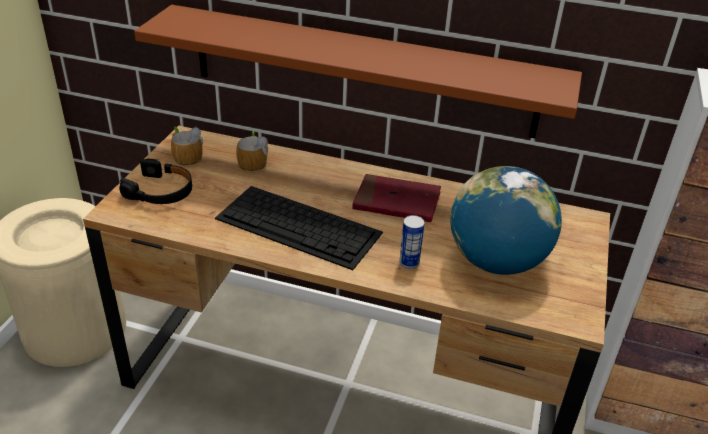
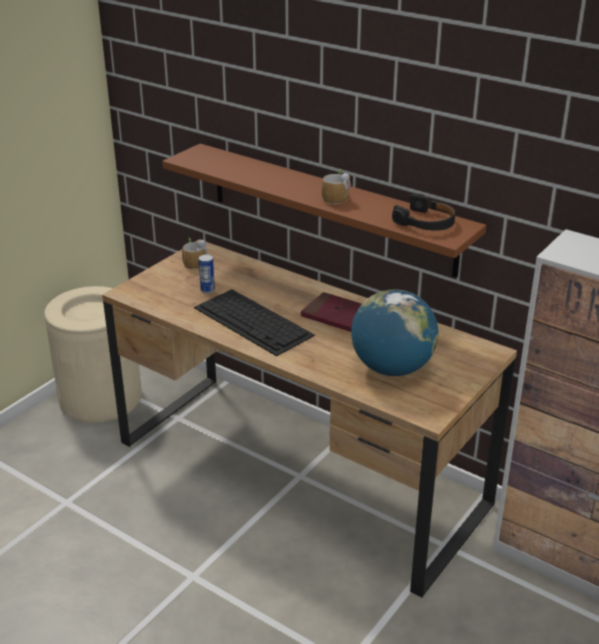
camera: 20 degrees right, 5 degrees down
black headphones [119,159,192,204] -> black headphones moved to [392,194,456,231]
mug [236,130,268,172] -> mug moved to [321,169,351,204]
can [399,215,425,269] -> can moved to [199,254,215,294]

